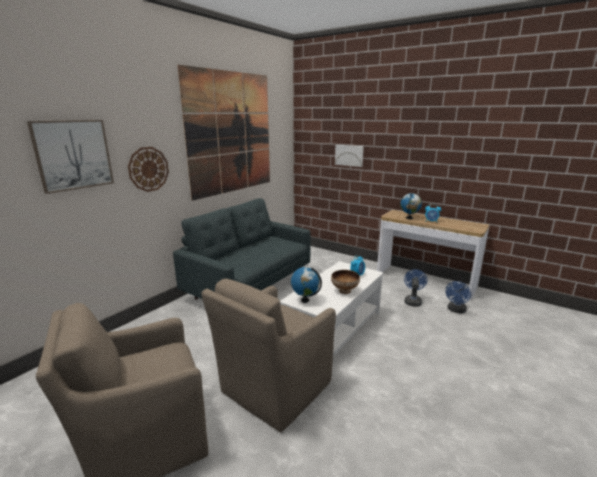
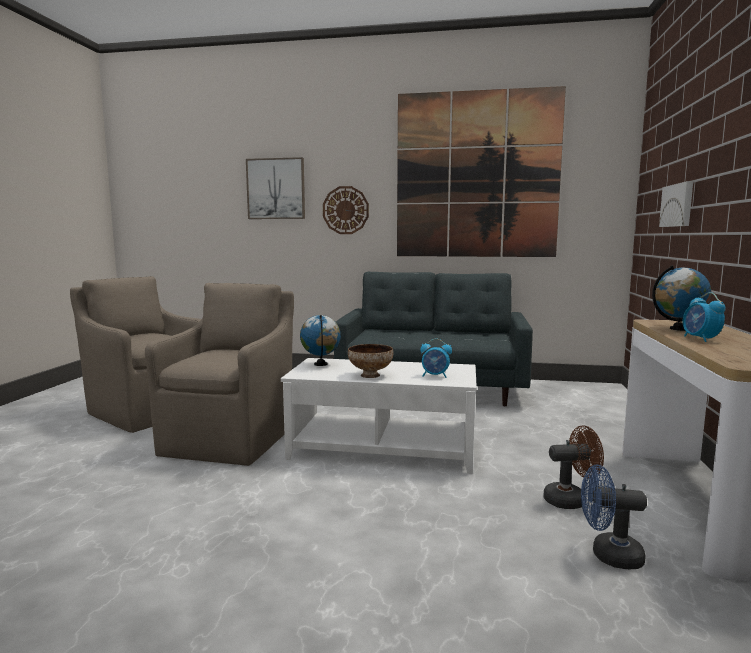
camera: 65 degrees right, 10 degrees down
brown armchair [201,279,336,432] -> brown armchair turned 90 degrees clockwise [145,283,294,466]
blue fan [404,269,427,307] -> brown fan [544,425,604,509]

